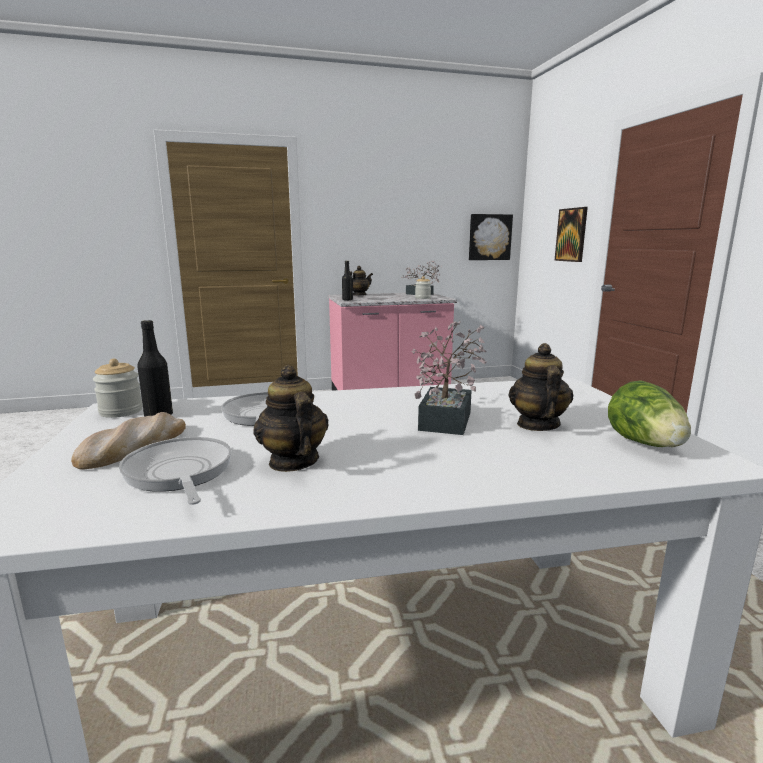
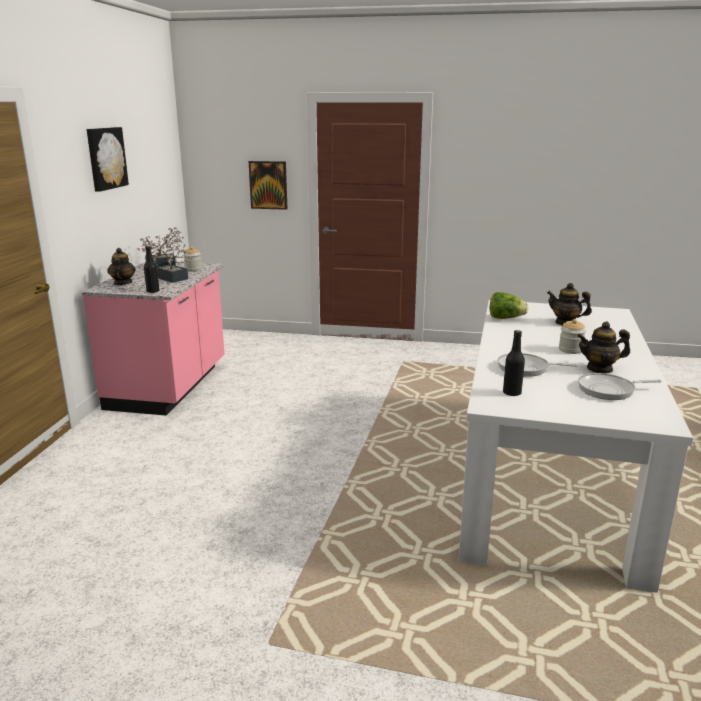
camera: 65 degrees left, 5 degrees up
bread [71,412,186,470] -> none
jar [93,359,143,418] -> jar moved to [559,319,586,354]
potted plant [411,321,486,435] -> potted plant moved to [143,235,193,283]
picture [469,214,513,260] -> picture moved to [87,127,129,192]
lettuce [608,380,691,447] -> lettuce moved to [489,292,528,319]

